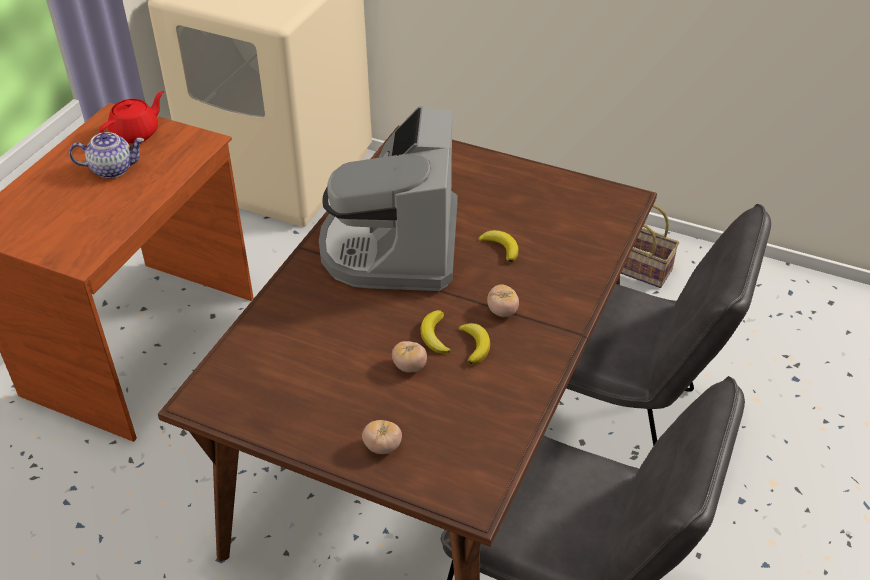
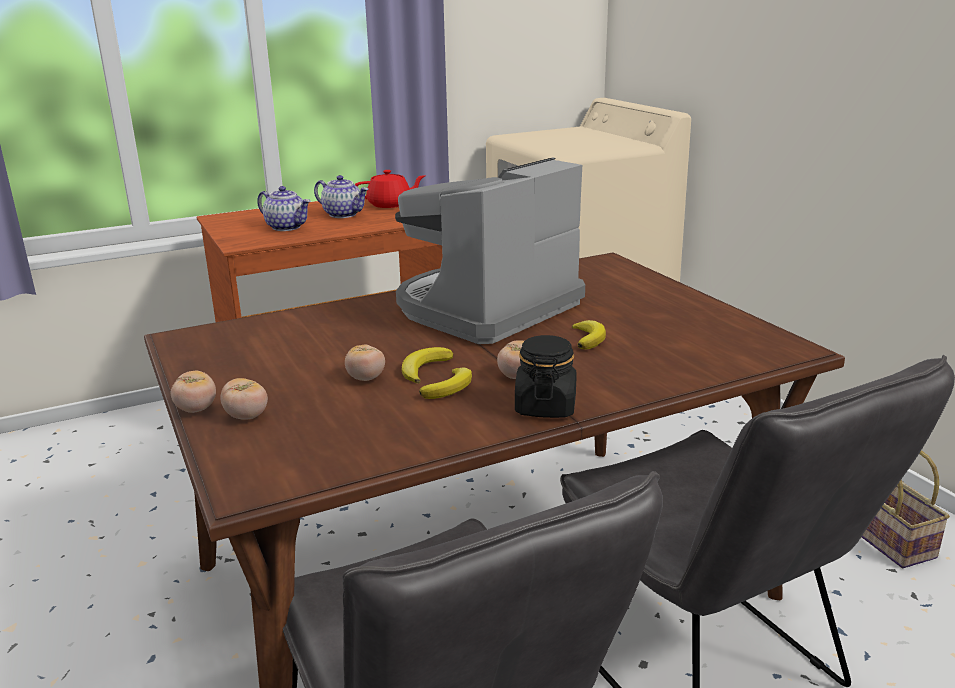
camera: 40 degrees right, 20 degrees down
none -> tomato [171,371,216,413]
none -> teapot [257,186,311,231]
none -> black jar [515,335,576,418]

